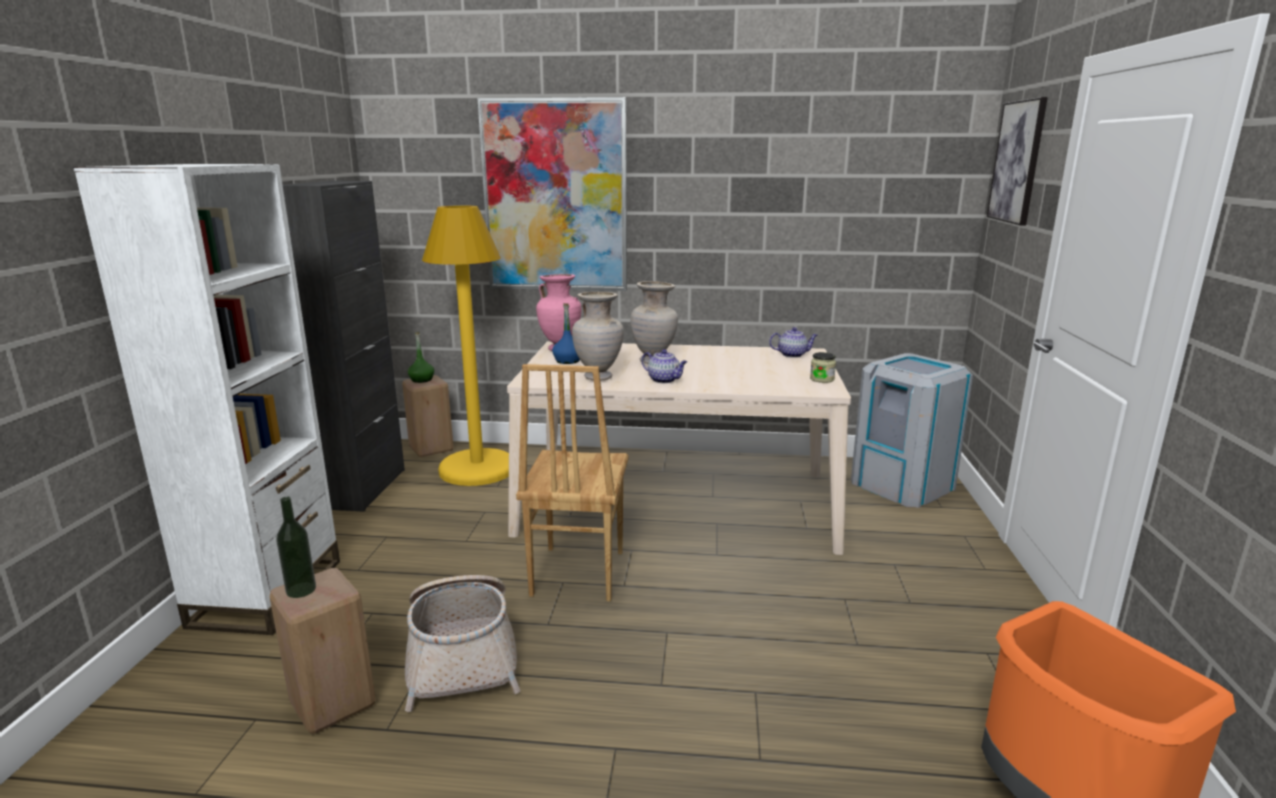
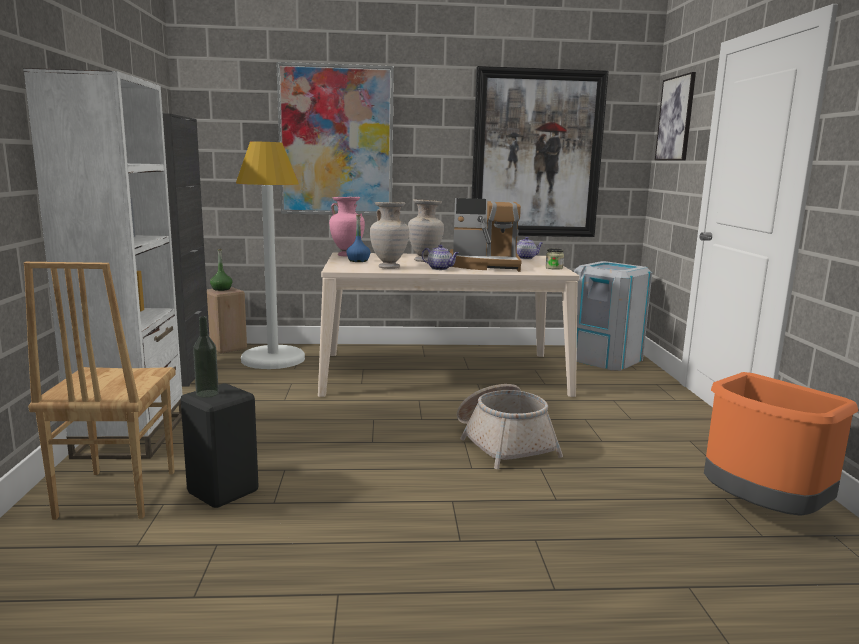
camera: 10 degrees left, 5 degrees down
beige stool [270,568,375,734] -> black stool [180,383,259,508]
basket [405,575,520,712] -> basket moved to [457,384,563,469]
yellow floor lamp [422,205,509,486] -> white floor lamp [236,141,305,369]
brown chair [516,364,629,601] -> brown chair moved to [24,262,176,520]
none -> coffee machine [450,198,522,272]
none -> picture [471,66,609,237]

